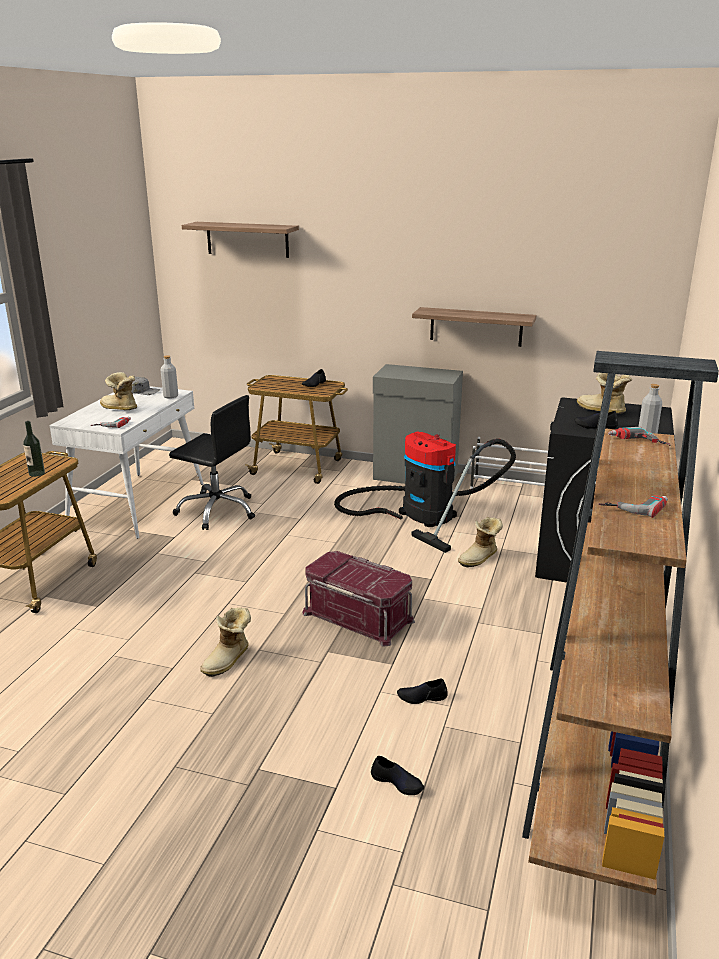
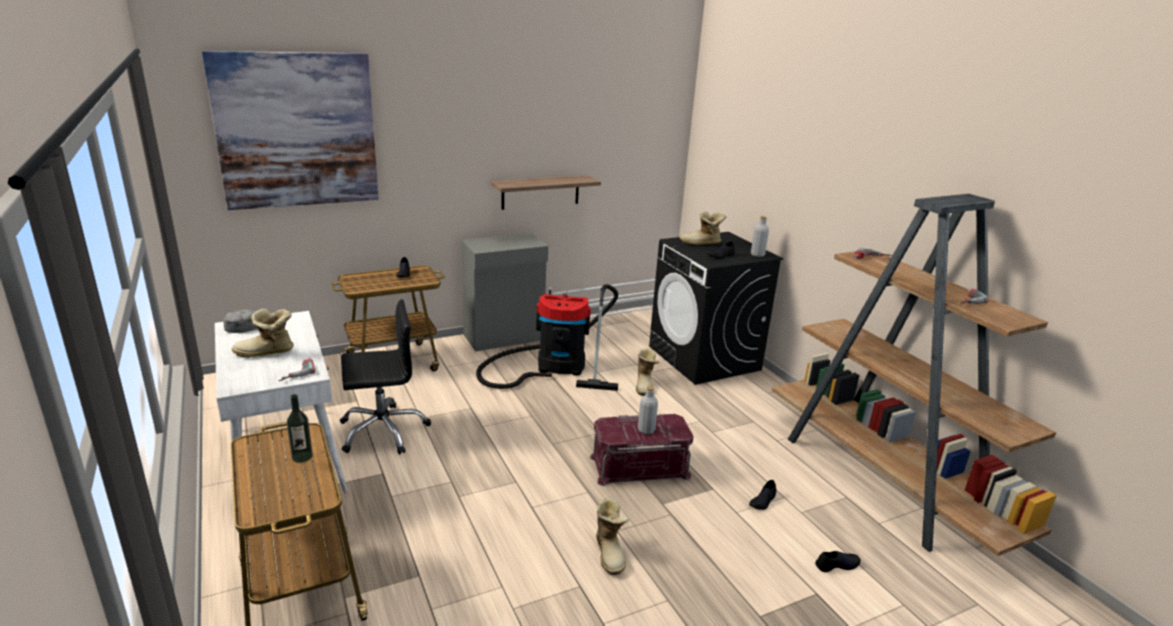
camera: 45 degrees left, 0 degrees up
grey bottle [161,355,178,399] -> grey bottle moved to [638,386,658,434]
shelf [182,222,299,258] -> picture [202,51,379,210]

